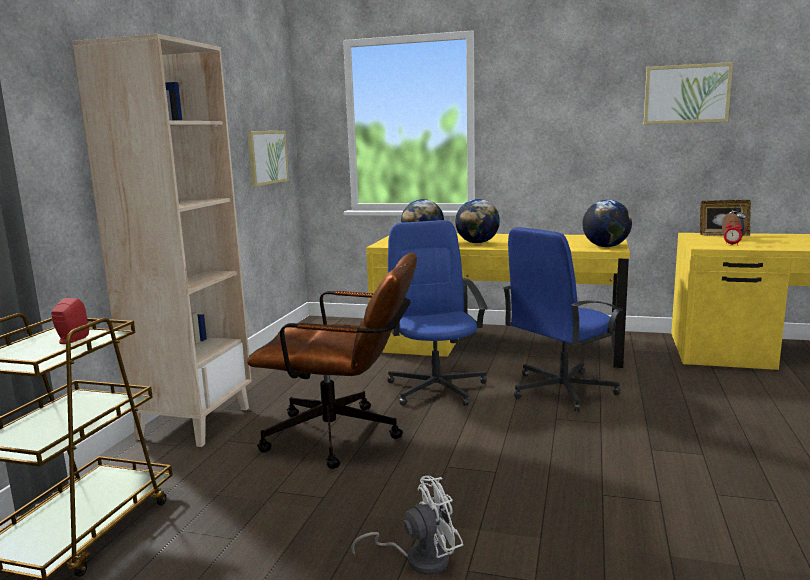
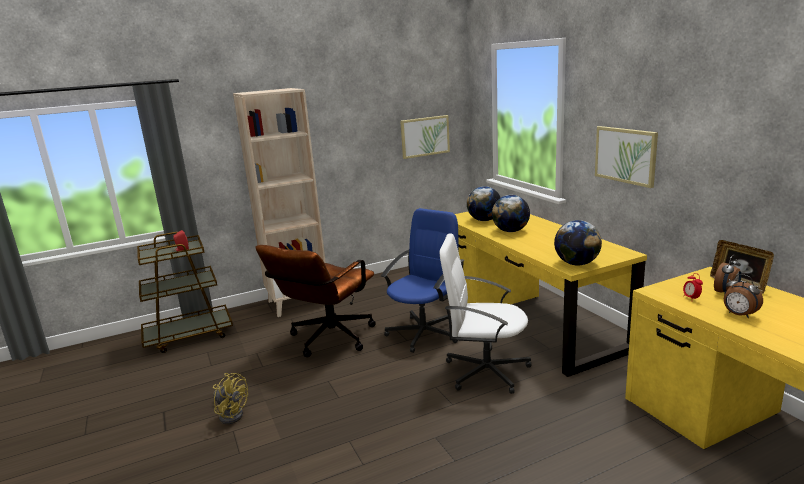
camera: 50 degrees right, 5 degrees up
brown office chair [247,252,417,469] -> brown office chair turned 60 degrees clockwise [255,245,376,357]
white fan [351,476,463,575] -> yellow fan [213,373,248,424]
blue office chair [503,227,623,412] -> white office chair [440,234,531,394]
picture [644,62,733,125] -> picture moved to [595,126,658,188]
none -> alarm clock [724,274,763,318]

